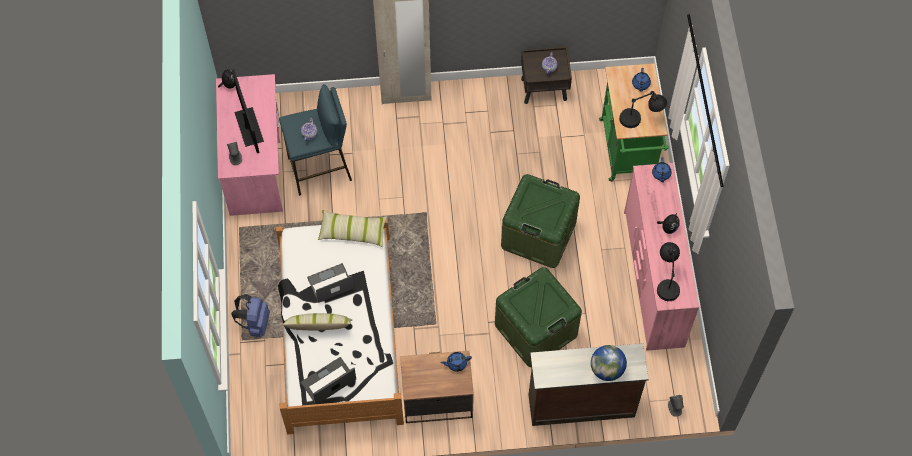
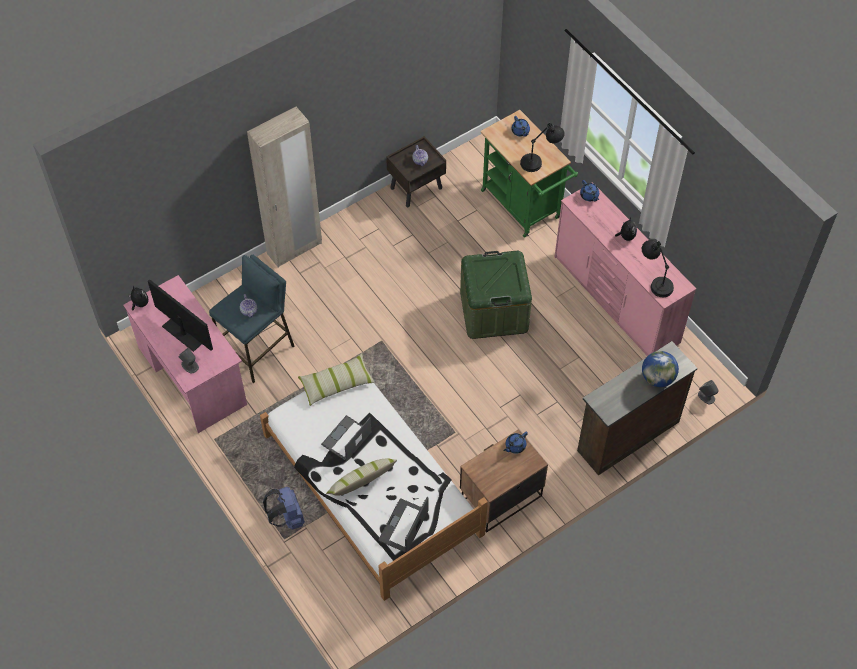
camera: 30 degrees left, 5 degrees down
green storage box [495,267,582,367] -> none

